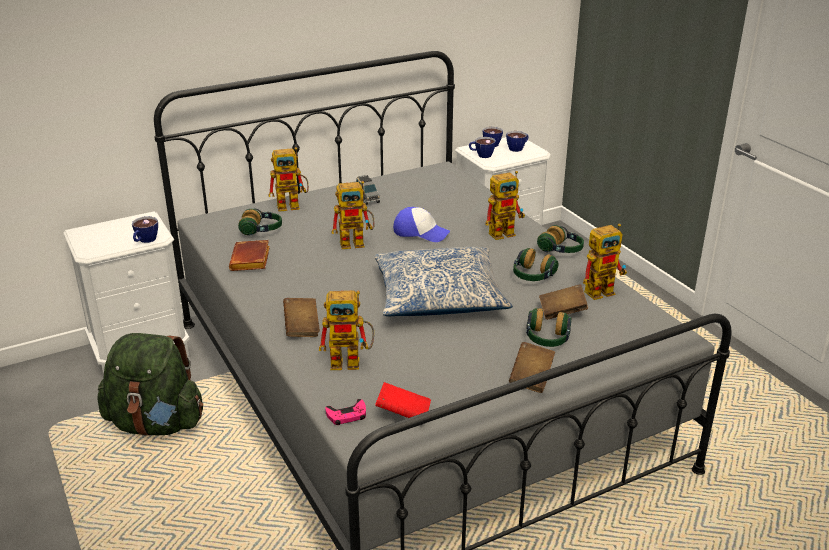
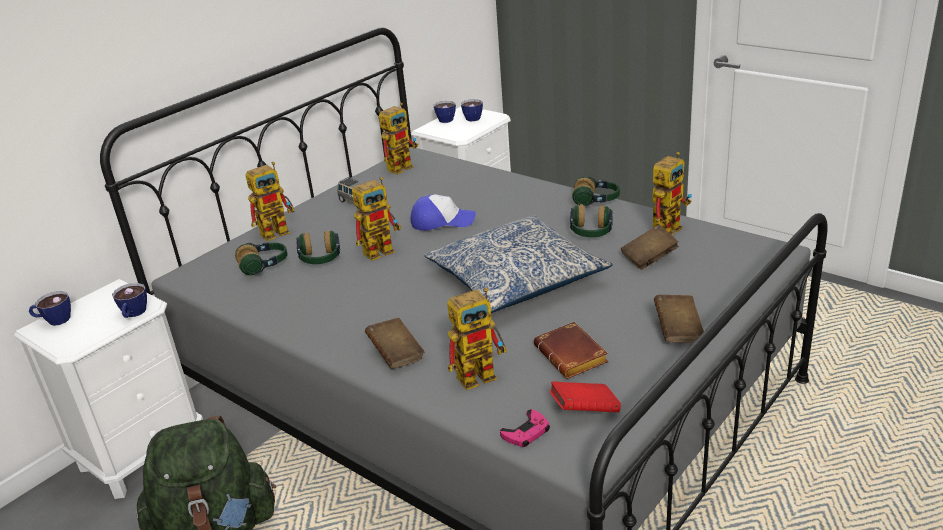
camera: 20 degrees left, 0 degrees up
brown book [229,240,270,271] -> brown book moved to [534,322,608,379]
cup [469,137,496,158] -> cup moved to [29,291,71,326]
toy robot [485,171,525,240] -> toy robot moved to [379,103,418,175]
headphones [526,308,571,347] -> headphones moved to [296,231,340,264]

